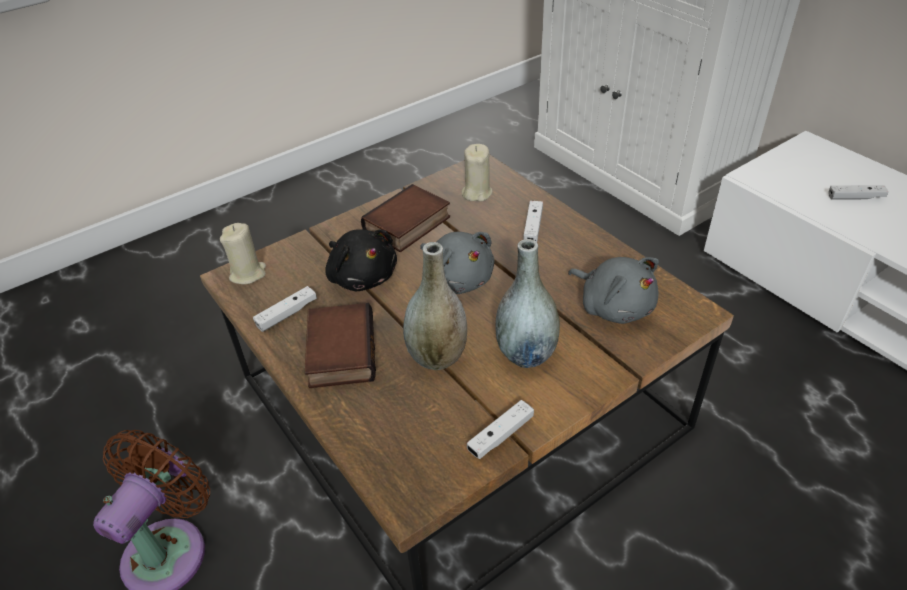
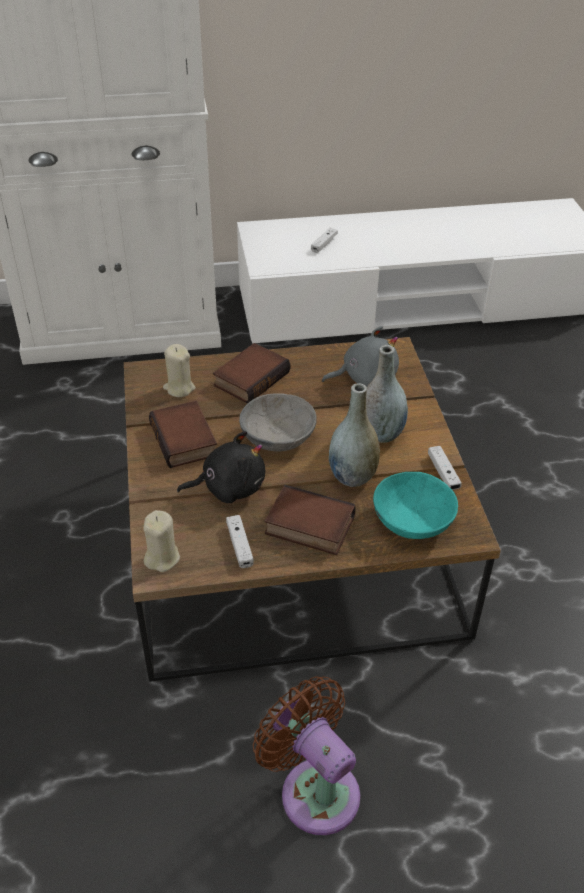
camera: 65 degrees left, 0 degrees up
grey plush toy [420,232,494,294] -> grey bowl [239,393,317,452]
white game controller [523,201,543,242] -> book [213,343,290,404]
none -> turquoise bowl [373,472,458,539]

